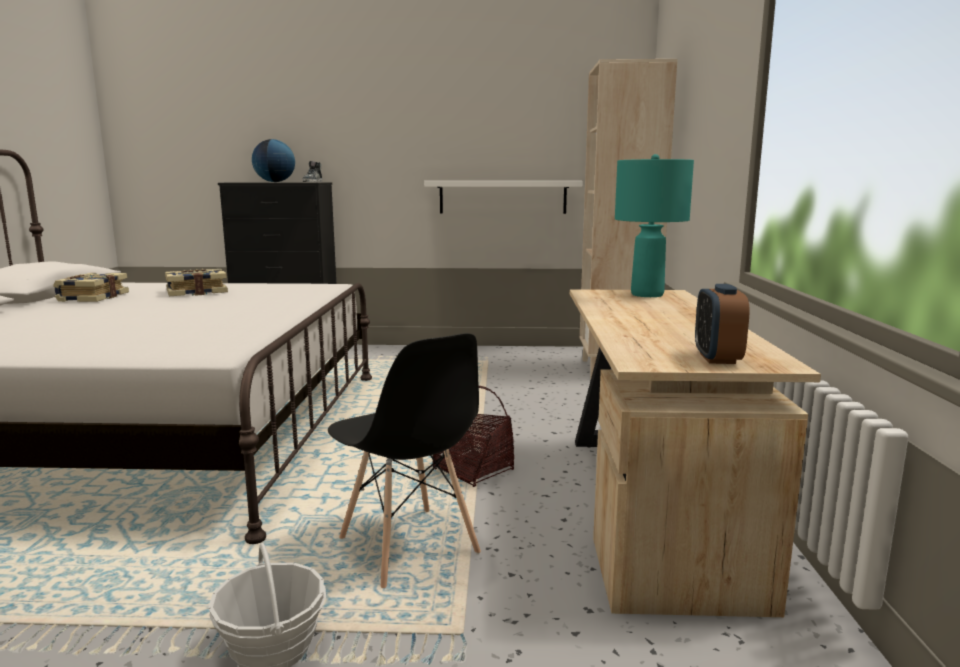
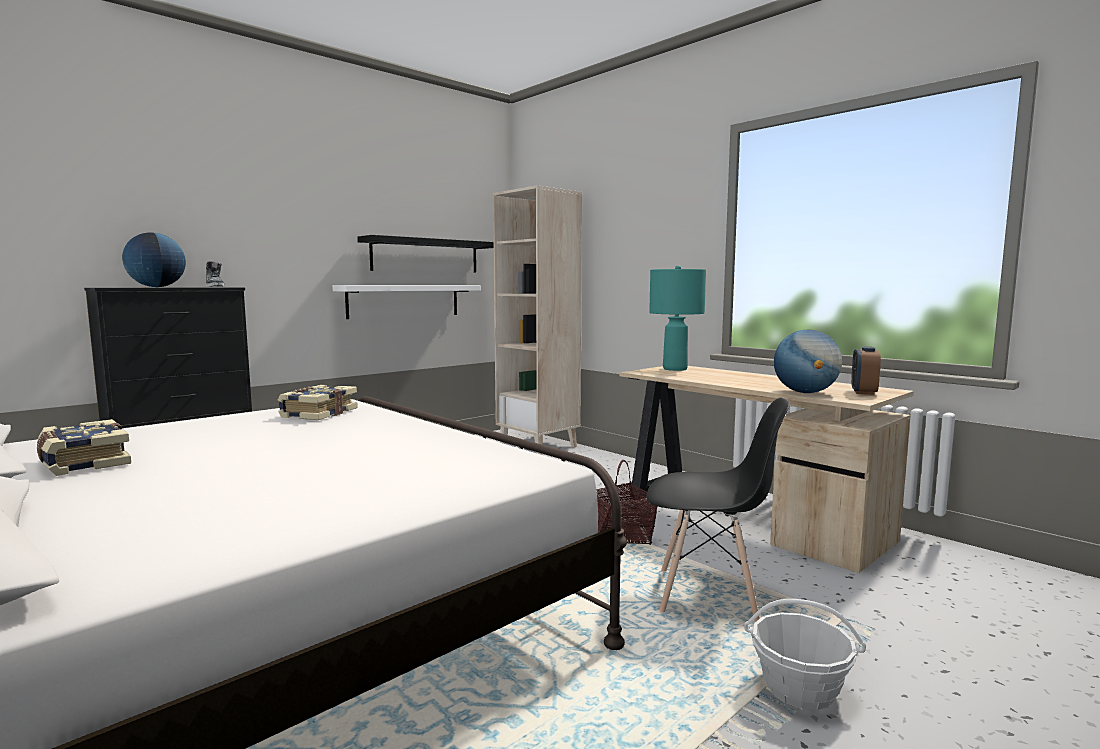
camera: 45 degrees left, 5 degrees down
book [165,269,228,296] -> book moved to [278,385,358,420]
alarm clock [695,284,749,364] -> alarm clock turned 60 degrees clockwise [851,346,881,395]
none -> black shelf [357,235,493,273]
none -> globe [774,330,842,393]

